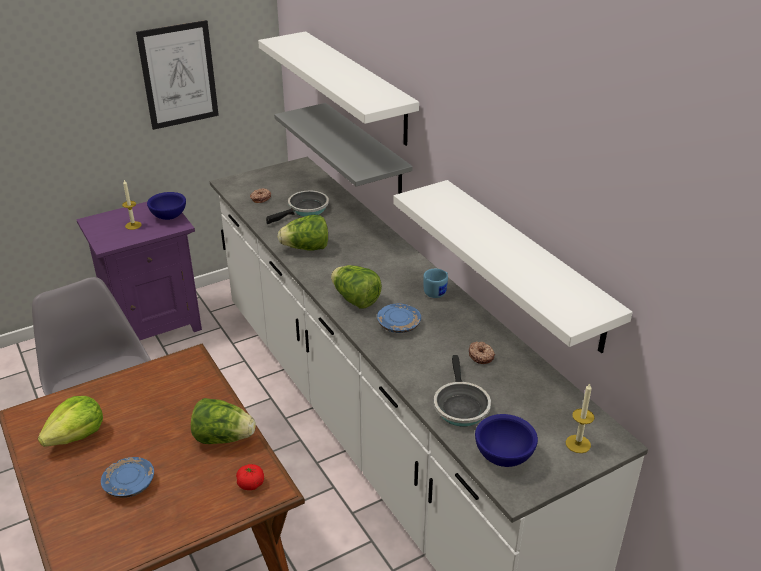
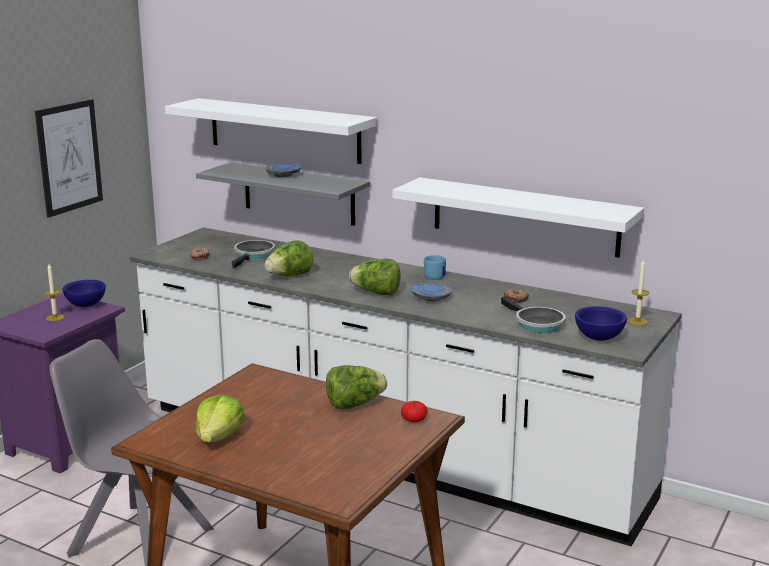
camera: 30 degrees left, 15 degrees down
blue plate [101,457,154,498] -> blue plate moved to [265,163,301,177]

